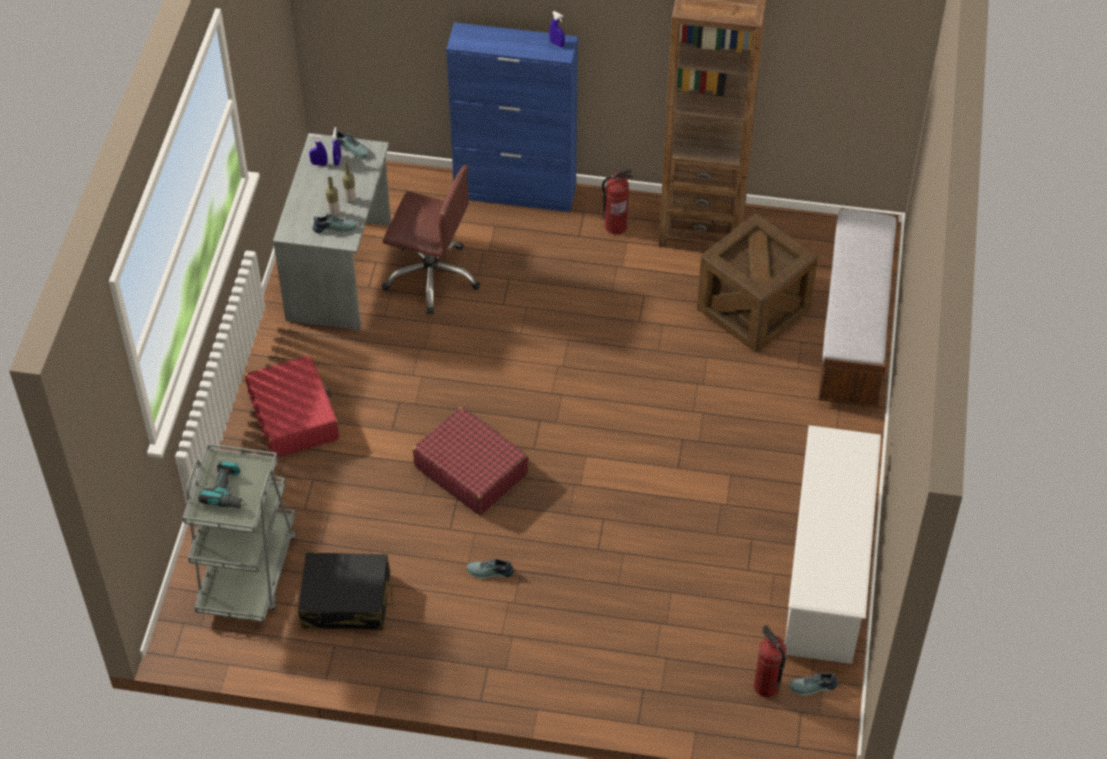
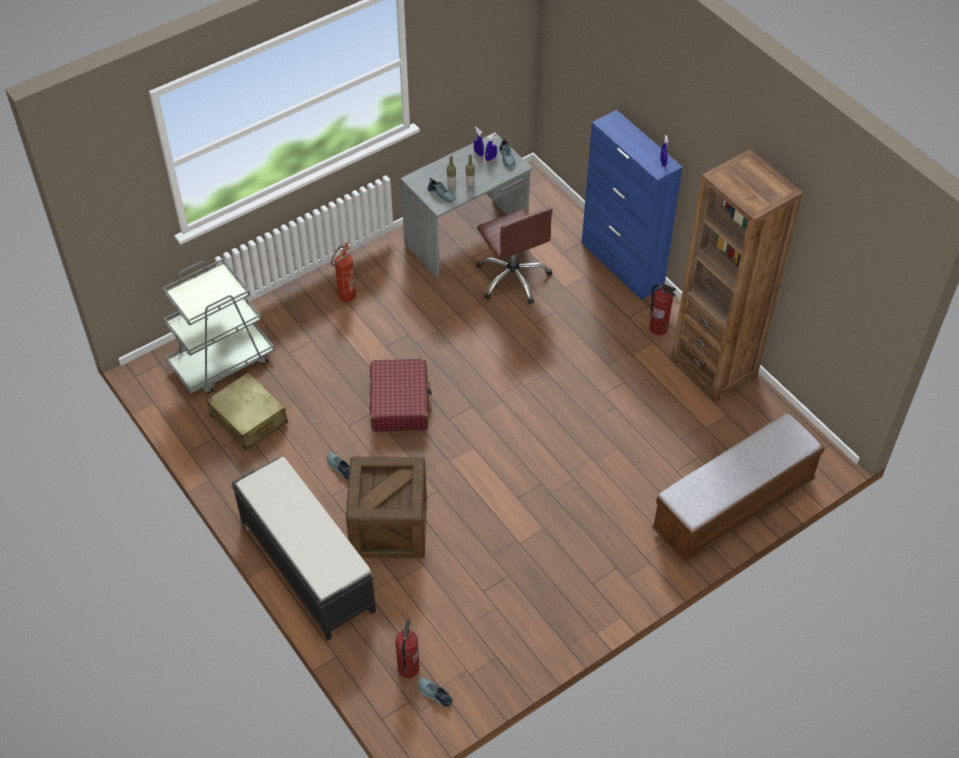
camera: 45 degrees right, 0 degrees up
power drill [198,461,247,508] -> none
red suitcase [245,355,339,457] -> fire extinguisher [331,242,356,302]
black suitcase [298,553,392,630] -> beige suitcase [206,372,288,451]
crate [697,213,818,353] -> crate moved to [346,457,427,558]
white shoe rack [785,425,881,664] -> none
none -> black bench [231,457,376,641]

